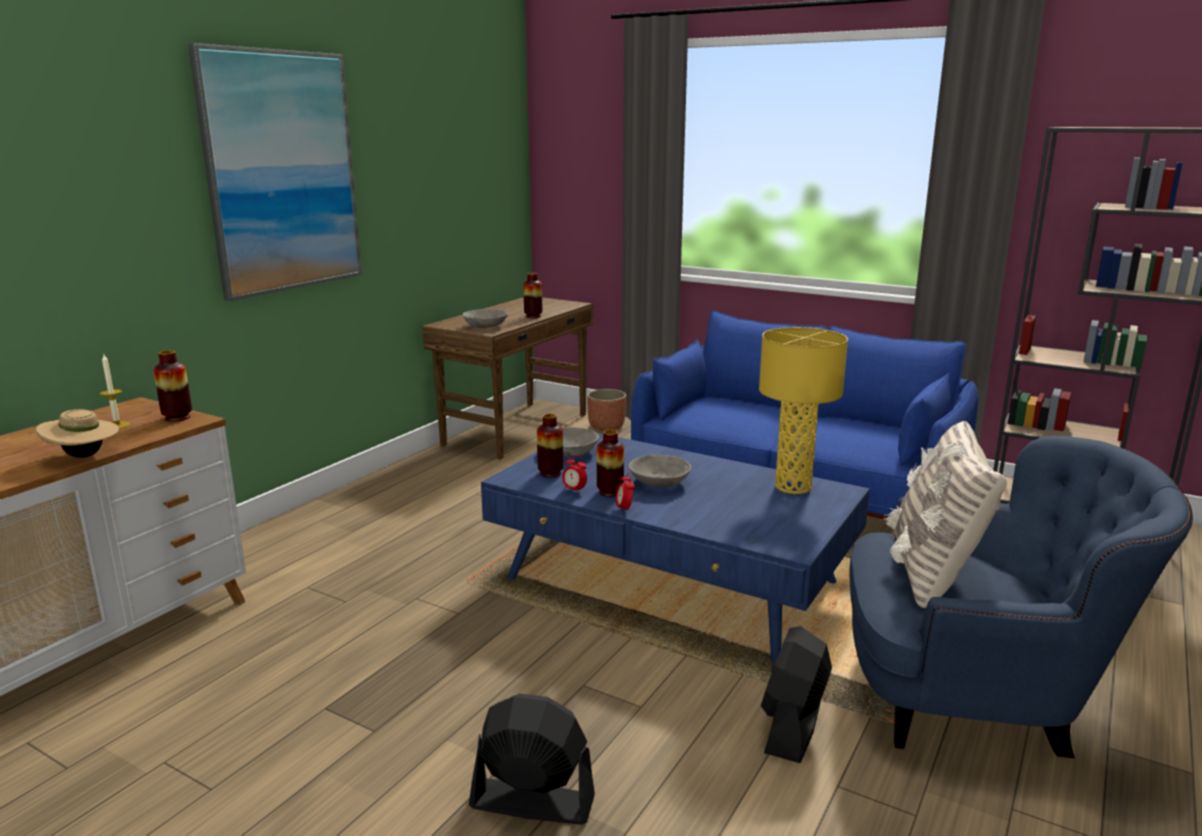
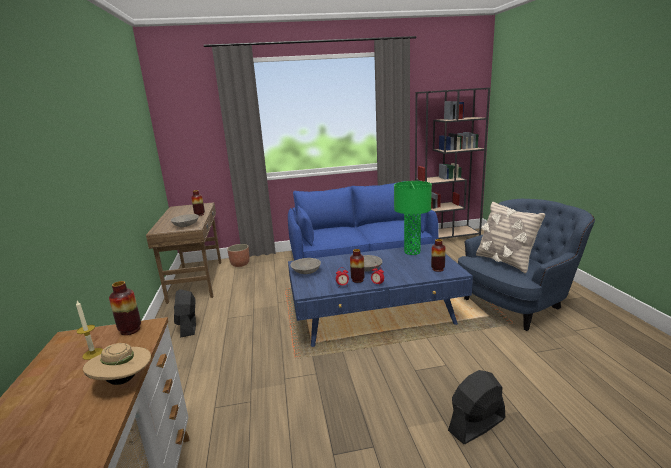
camera: 40 degrees left, 0 degrees up
picture [188,43,362,301] -> none
vase [537,414,563,477] -> vase moved to [431,239,446,272]
yellow table lamp [759,327,848,494] -> green table lamp [394,181,432,255]
black fan [761,626,832,763] -> black fan moved to [174,289,196,338]

